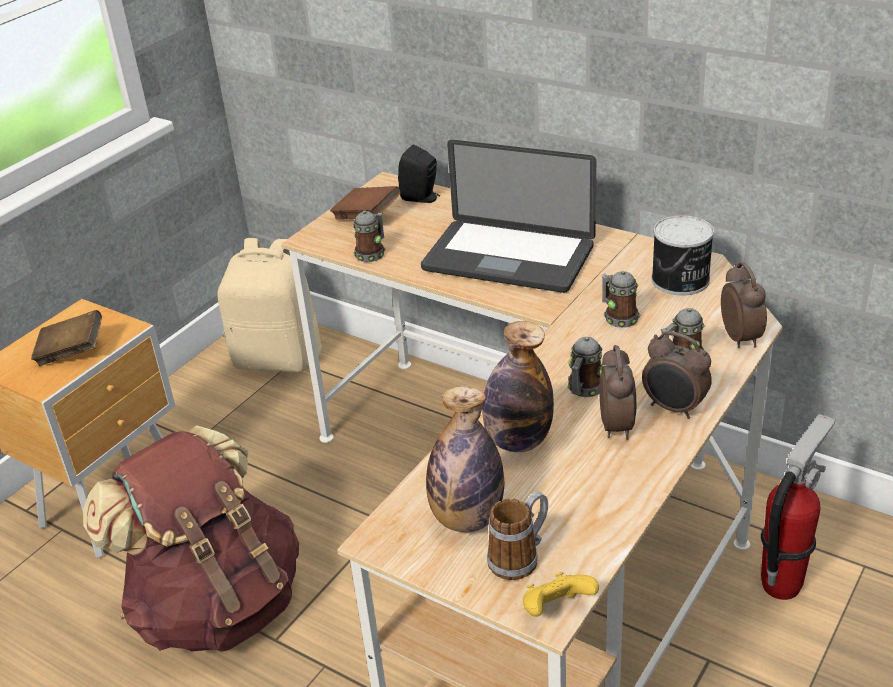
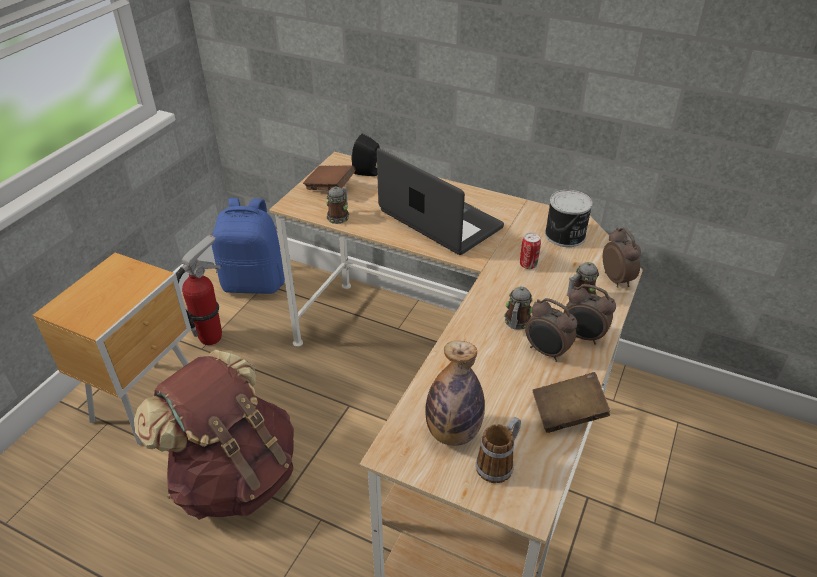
camera: 10 degrees left, 5 degrees up
brown book [31,310,102,366] -> brown book moved to [533,372,610,433]
beige backpack [217,238,322,372] -> blue backpack [212,198,285,294]
laptop [421,140,596,293] -> laptop turned 150 degrees counterclockwise [377,148,504,255]
bottle [482,321,554,452] -> none
yellow game controller [523,572,599,617] -> none
alarm clock [599,345,636,440] -> alarm clock turned 135 degrees clockwise [525,298,577,362]
mug [602,271,640,328] -> can [520,233,541,269]
fire extinguisher [761,414,835,600] -> fire extinguisher moved to [176,234,222,345]

